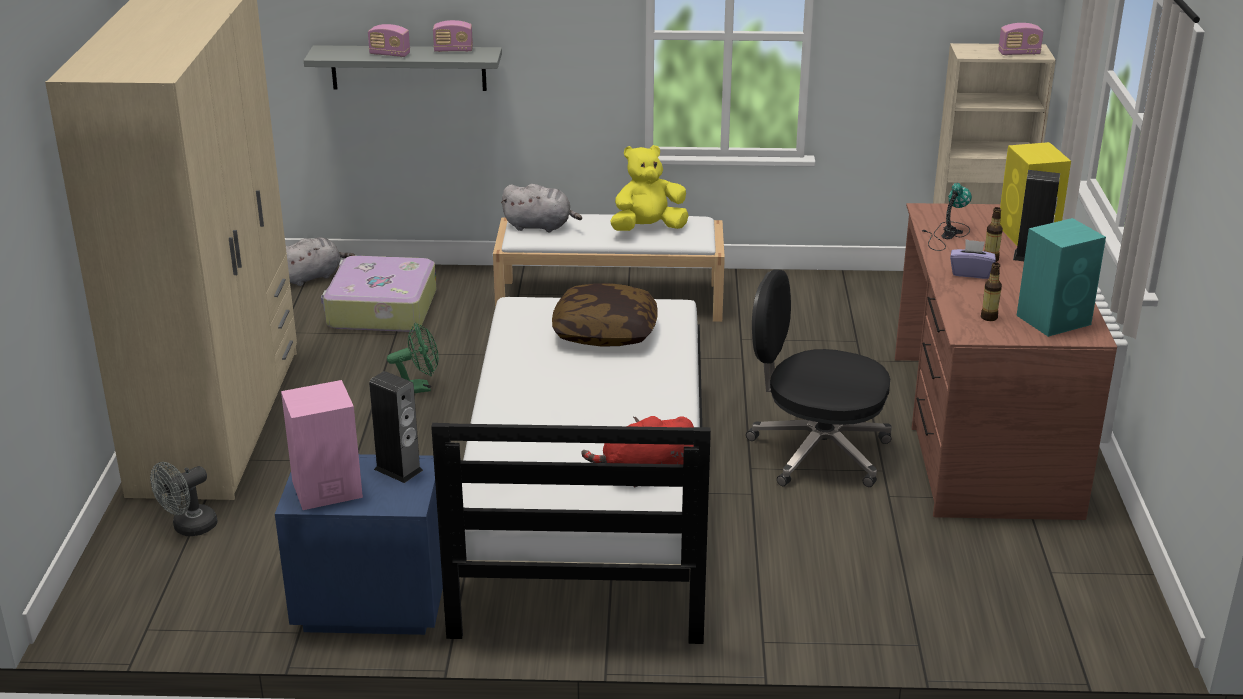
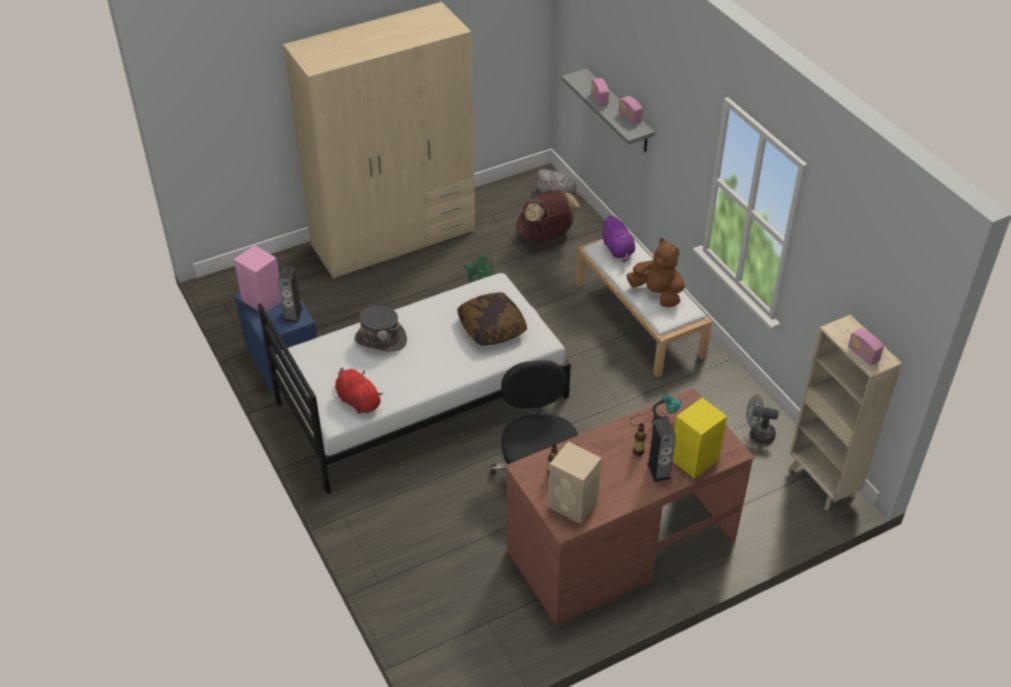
camera: 60 degrees right, 15 degrees up
grey fan [150,462,218,536] -> grey fan moved to [746,394,779,444]
suitcase [321,256,436,332] -> brown backpack [516,190,580,243]
grey plush toy [501,184,582,232] -> purple plush toy [601,215,635,262]
yellow plush toy [610,145,689,231] -> brown plush toy [626,238,684,307]
purple tissue box [950,239,996,279] -> none
turquoise speaker [1017,218,1106,337] -> beige speaker [548,442,601,524]
none -> grey hat [355,306,407,352]

